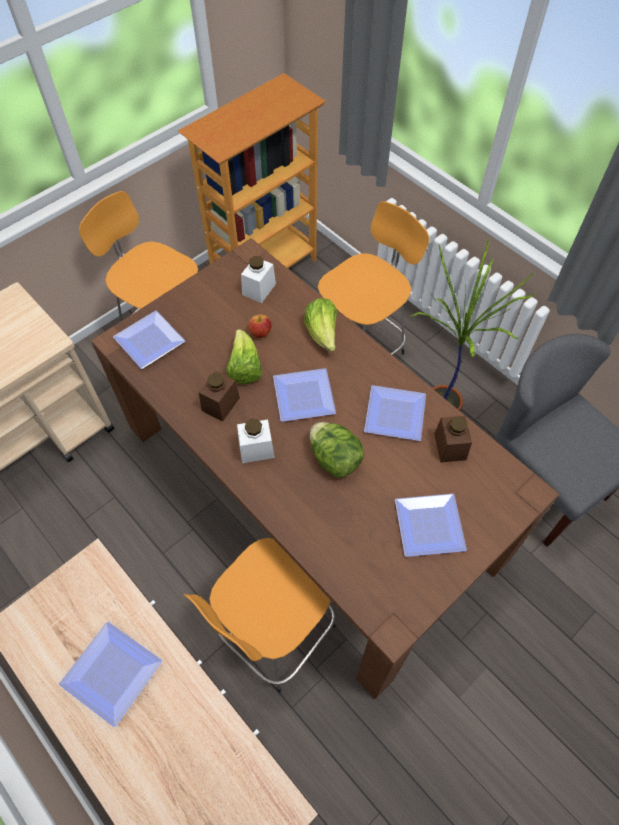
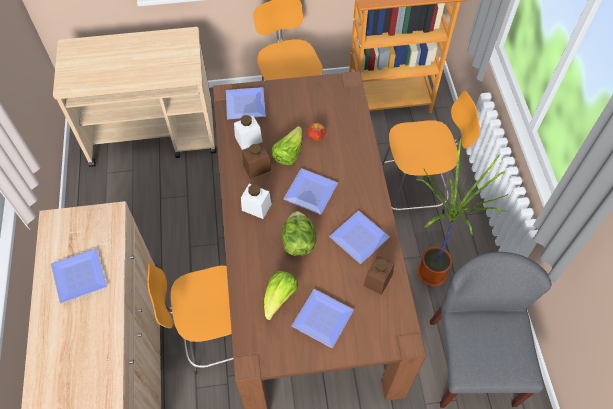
camera: 35 degrees right, 0 degrees up
white jar [241,256,276,303] -> white jar moved to [234,115,263,150]
lettuce [304,298,337,352] -> lettuce moved to [264,271,298,320]

